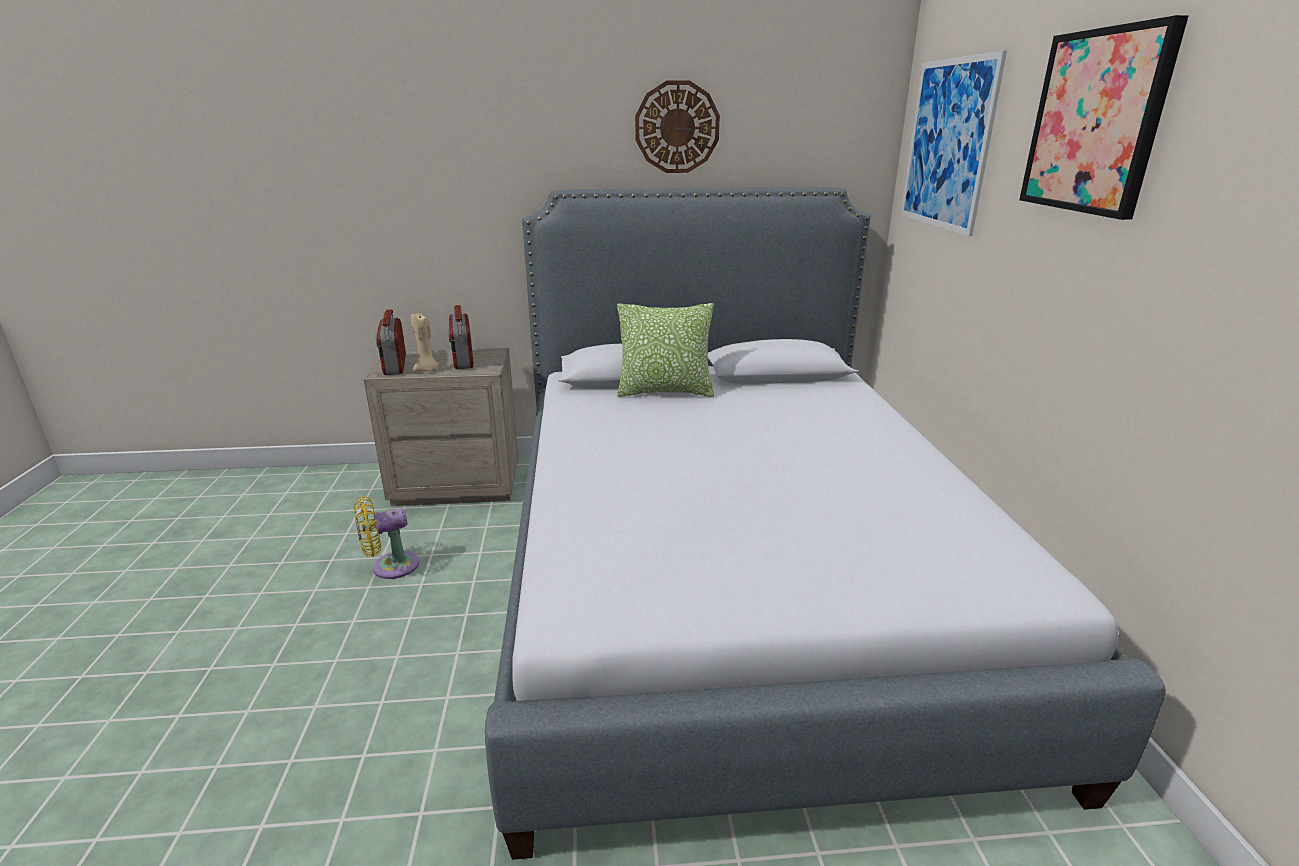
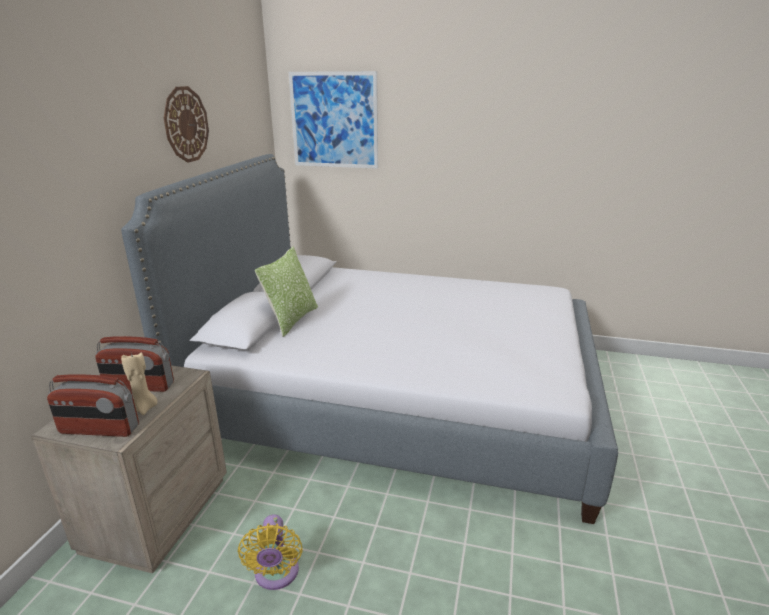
camera: 70 degrees left, 0 degrees up
picture [1019,15,1189,220] -> none

